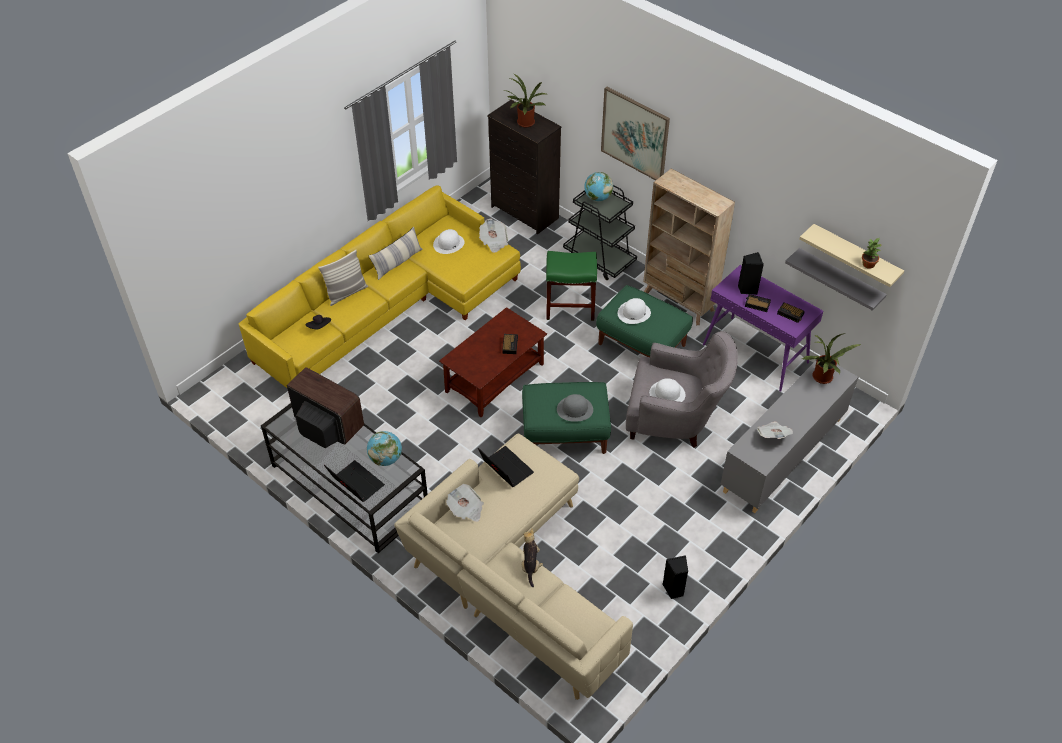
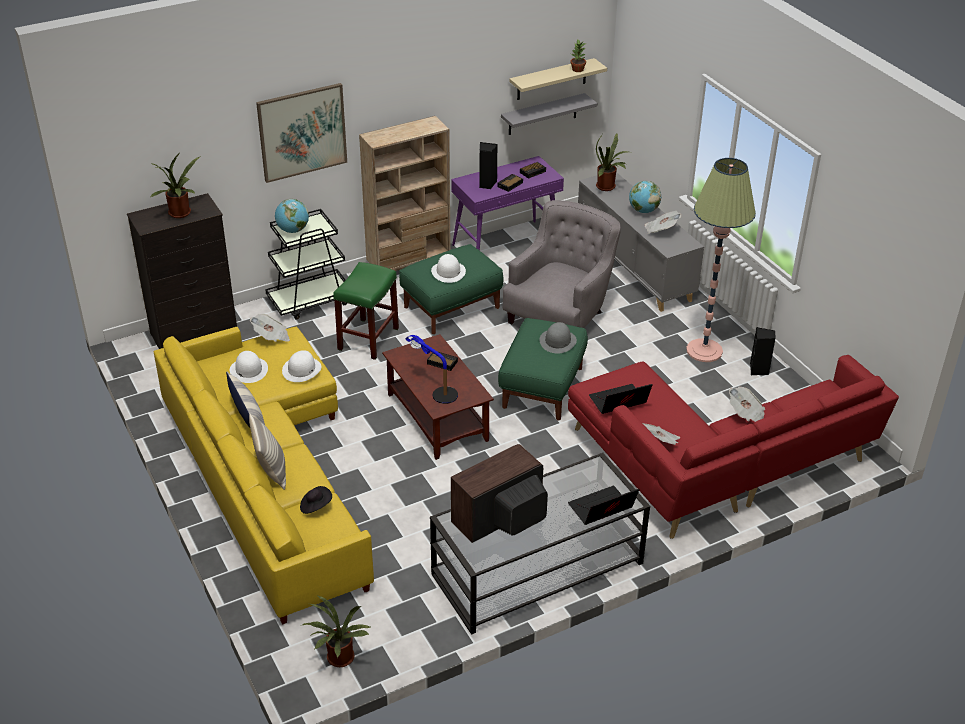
camera: 70 degrees left, 10 degrees down
globe [367,431,402,466] -> globe moved to [629,181,661,213]
beige sofa [394,434,633,700] -> red sofa [568,355,899,539]
plush toy [522,529,543,587] -> newspaper [729,387,765,422]
white hat [649,378,685,402] -> white hat moved to [282,350,321,382]
none -> potted plant [300,595,372,667]
none -> table lamp [406,335,458,404]
none -> floor lamp [686,158,756,362]

